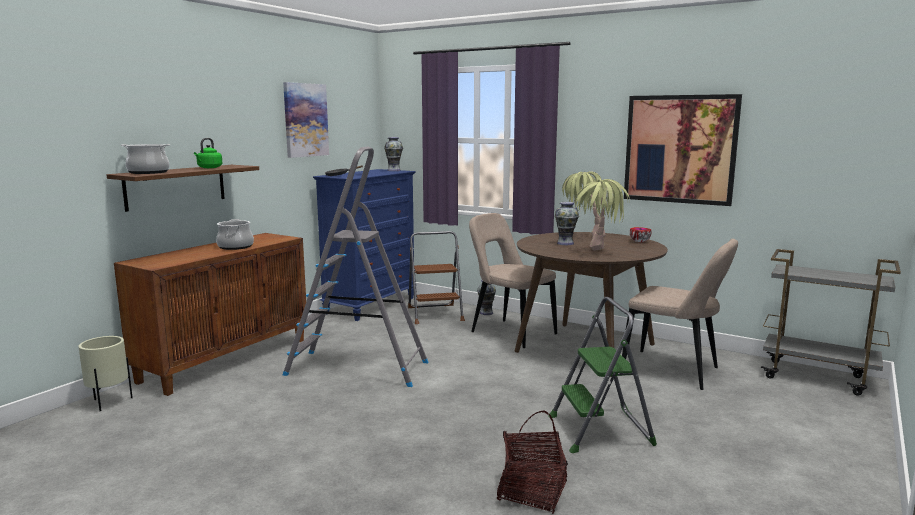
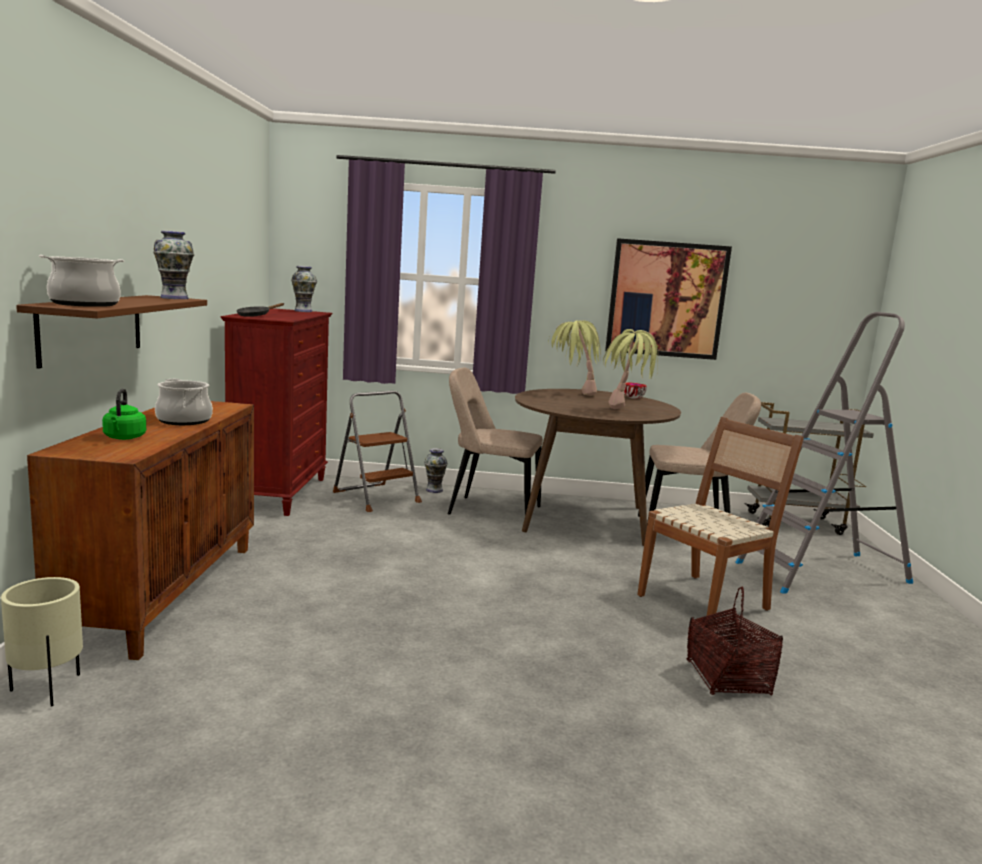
camera: 30 degrees left, 0 degrees up
green kettle [194,138,222,168] -> green kettle moved to [102,389,146,440]
picture [283,82,329,158] -> none
grey step ladder [283,147,429,387] -> grey step ladder moved to [735,312,913,594]
blue dresser [313,169,416,321] -> red dresser [221,308,332,516]
green step ladder [548,297,657,453] -> chair [637,417,804,628]
vase [555,202,579,245] -> vase moved to [153,230,194,299]

